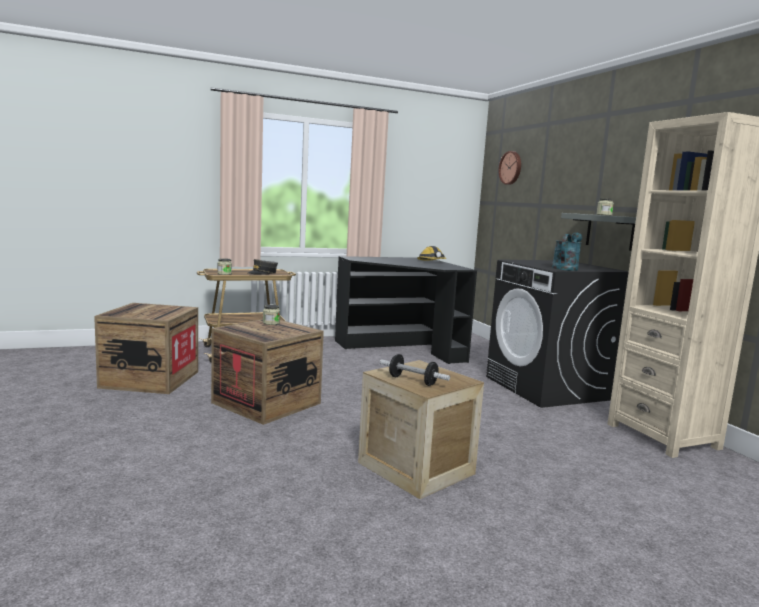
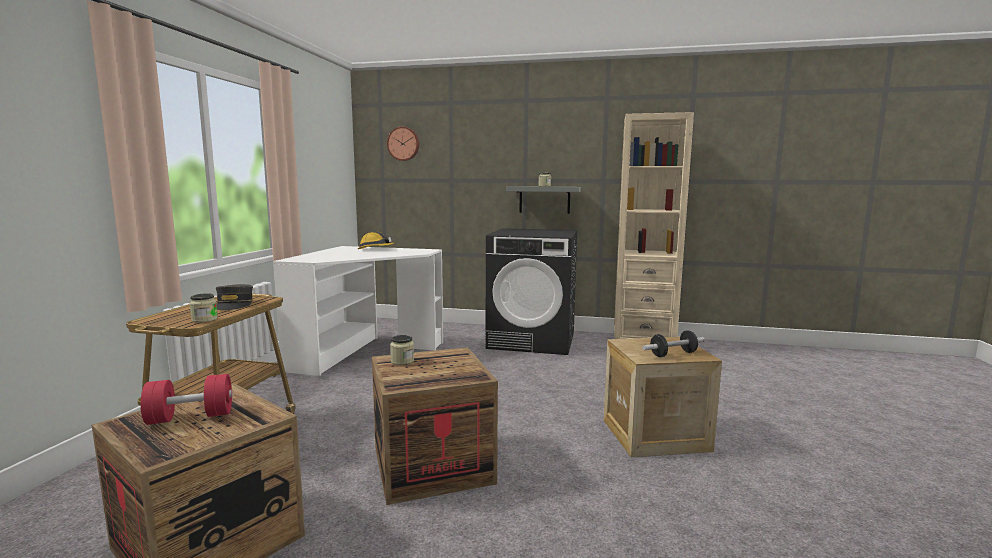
camera: 55 degrees left, 0 degrees up
black desk [335,256,477,364] -> white desk [273,246,443,376]
turquoise watering can [552,232,582,271] -> none
none -> red dumbbell [141,374,233,425]

